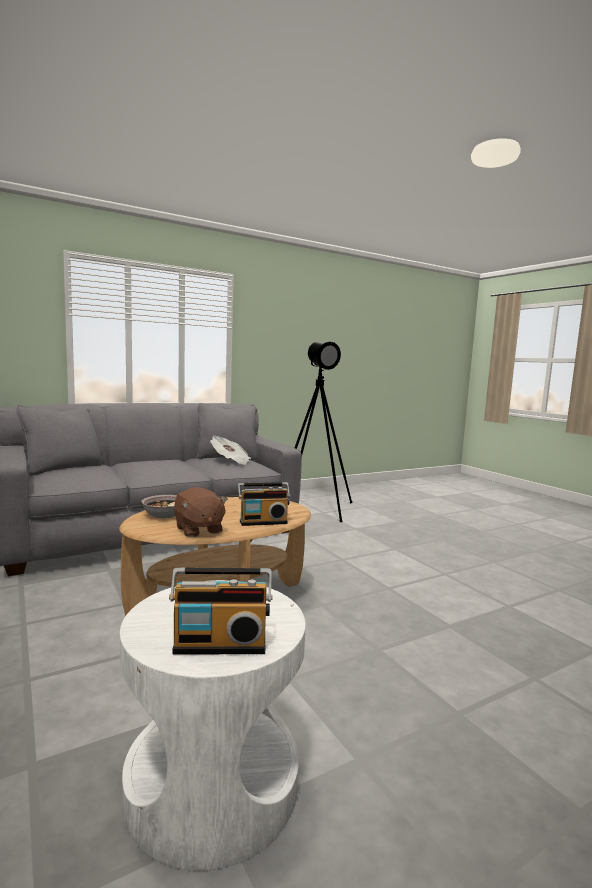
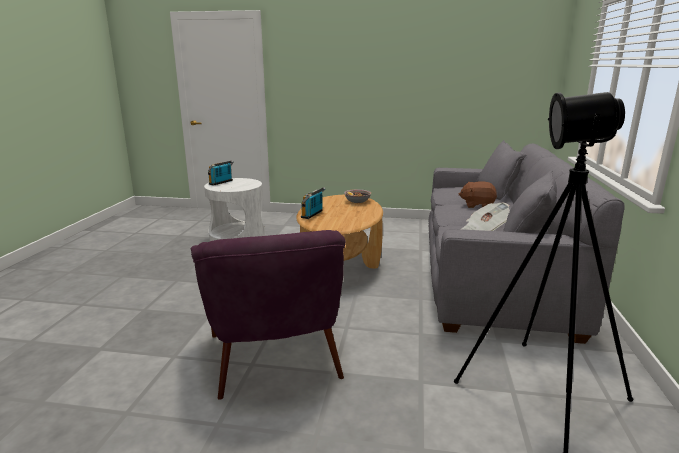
camera: 130 degrees right, 10 degrees up
brown plush toy [174,487,228,537] -> brown plush toy moved to [459,181,497,208]
none -> purple armchair [191,230,346,400]

